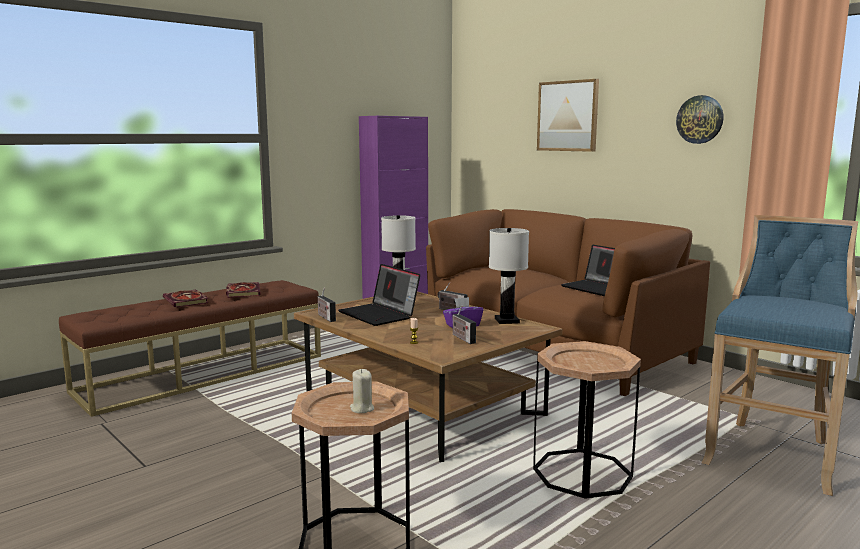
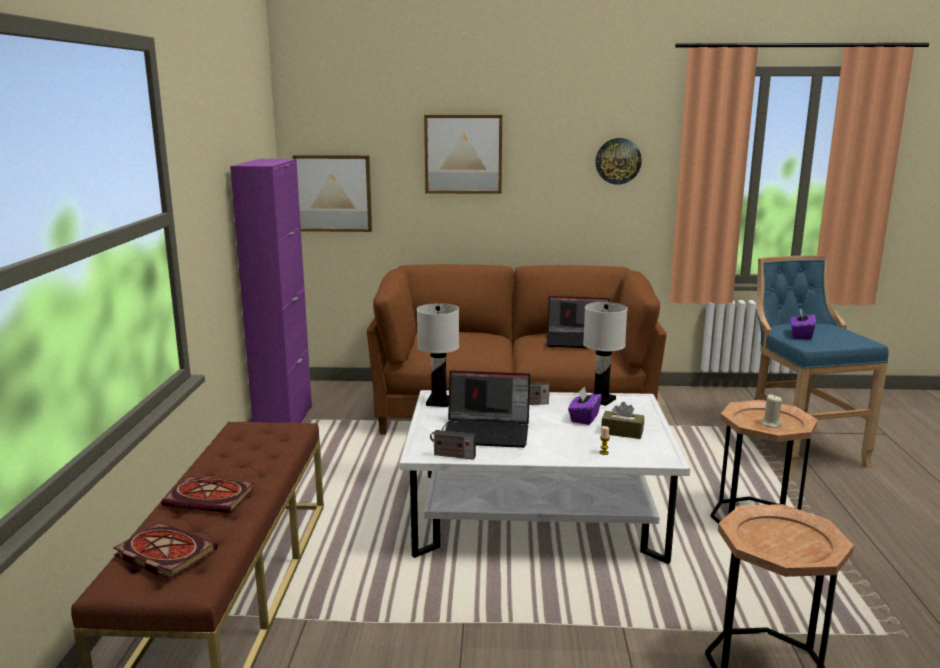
camera: 45 degrees left, 5 degrees up
book [226,282,261,298] -> book moved to [113,522,218,579]
brown coffee table [294,292,562,462] -> white coffee table [399,390,690,564]
beige candle [350,369,374,413] -> beige candle moved to [761,394,782,428]
radio [452,306,476,344] -> brown tissue box [601,402,644,439]
none -> picture [292,155,372,232]
none -> purple tissue box [790,310,816,340]

